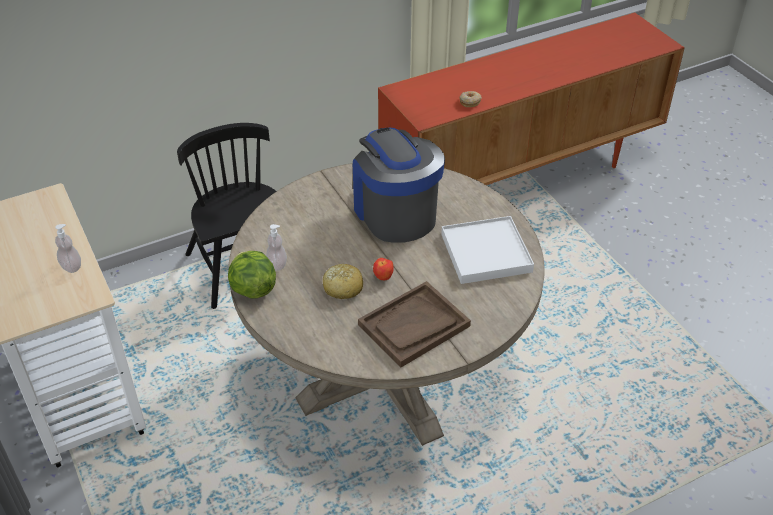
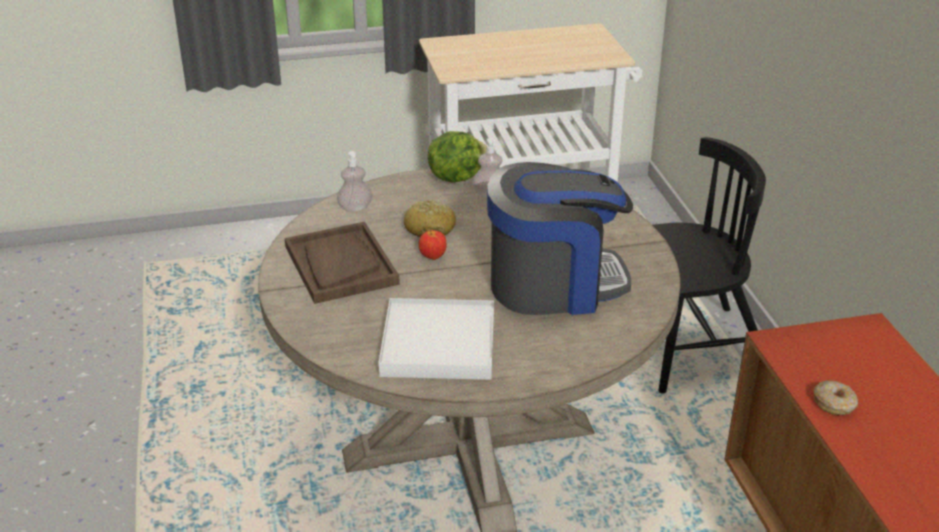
camera: 105 degrees right, 10 degrees down
soap dispenser [55,224,81,273] -> soap dispenser moved to [337,151,372,212]

